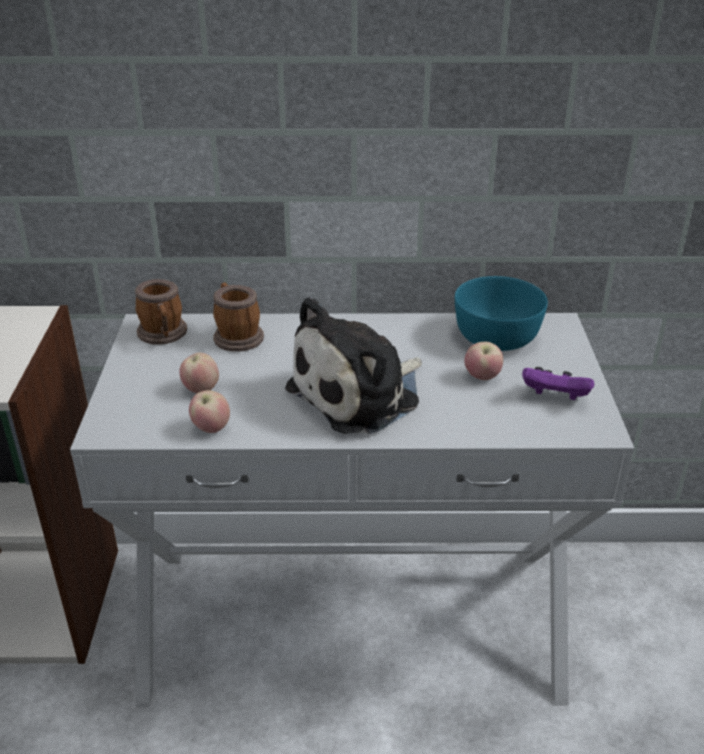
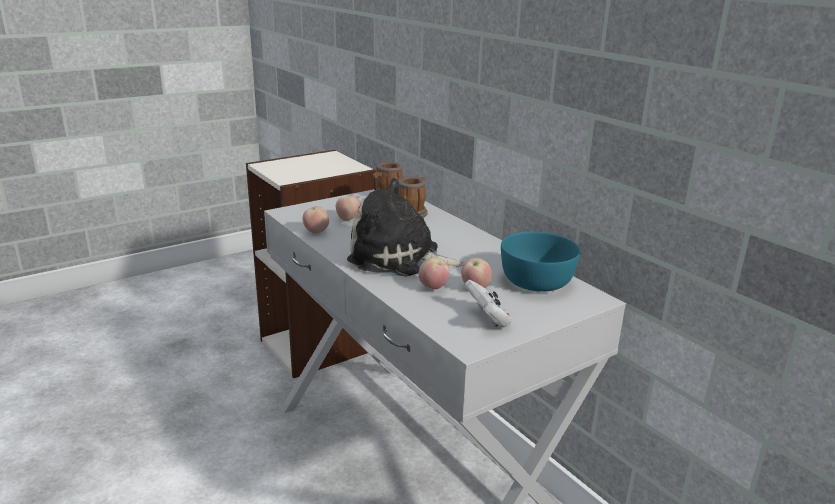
camera: 55 degrees right, 10 degrees down
purple game controller [522,367,594,400] -> white game controller [464,280,511,328]
none -> apple [419,258,450,289]

